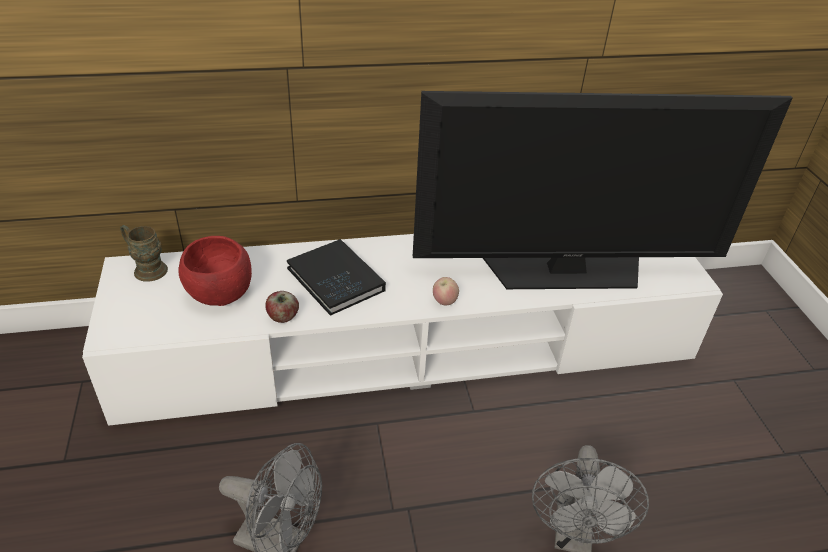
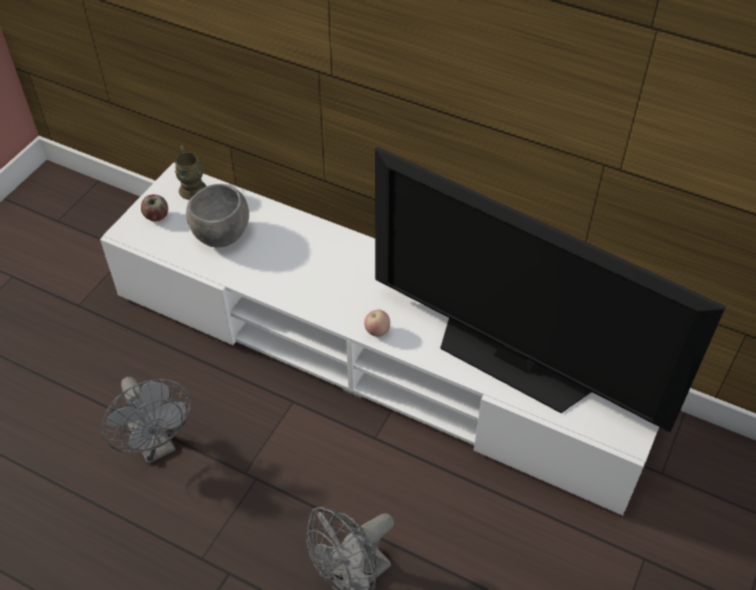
camera: 40 degrees right, 10 degrees up
red bowl [178,236,252,306] -> grey bowl [186,184,249,247]
apple [265,291,299,323] -> apple moved to [141,195,168,221]
black book [287,239,386,316] -> none

